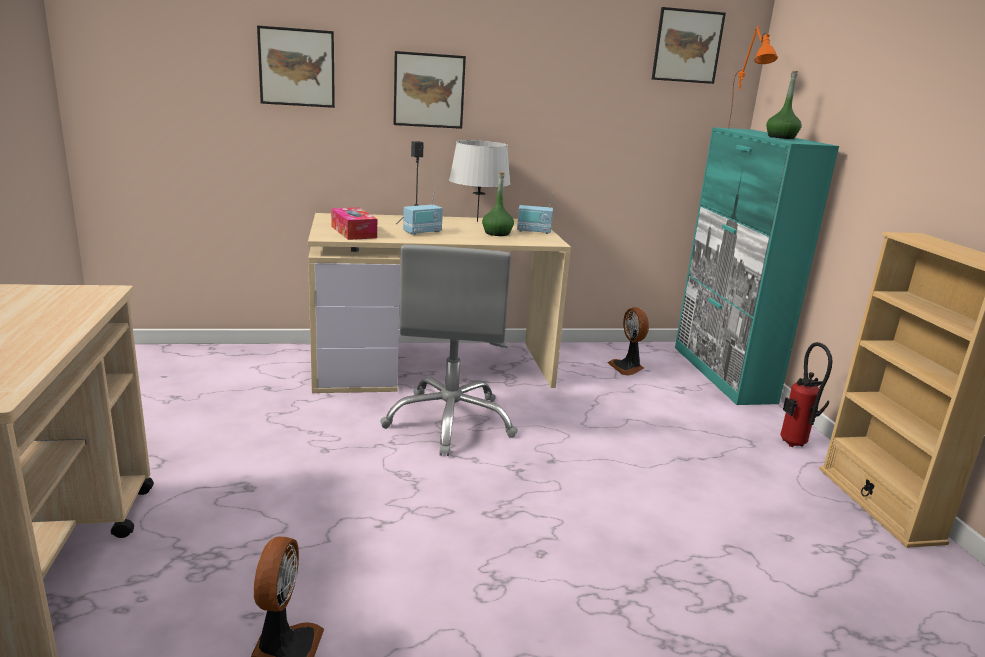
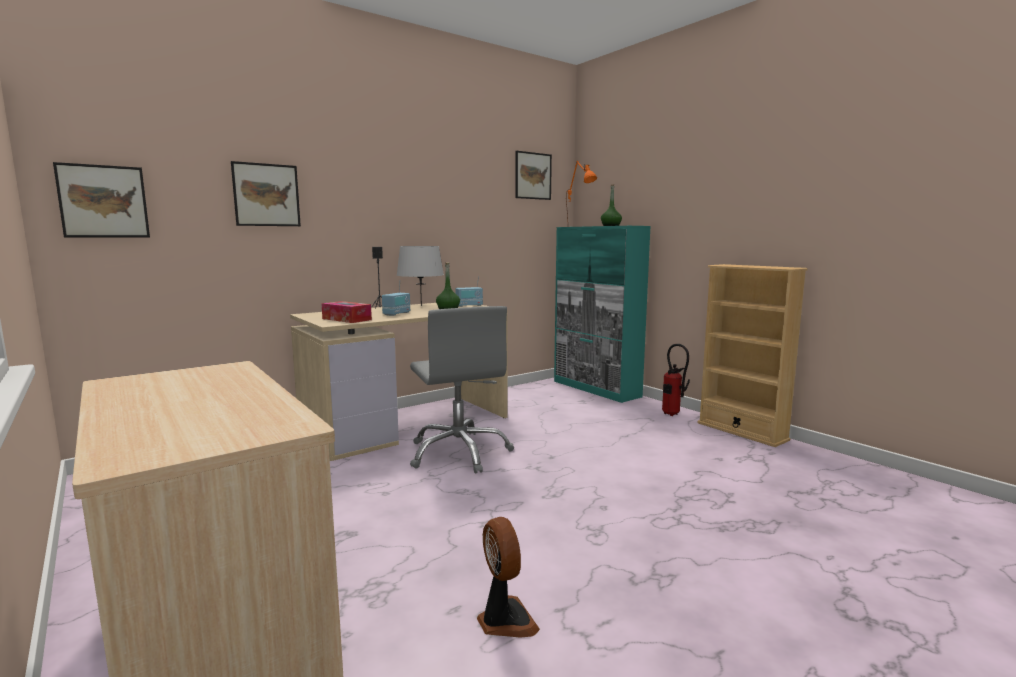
camera: 25 degrees left, 10 degrees down
picture [393,51,466,129] -> picture moved to [53,162,150,237]
fan [607,307,649,375] -> none

